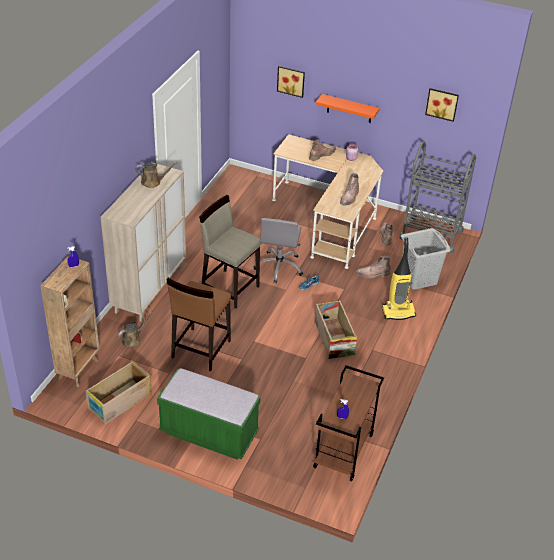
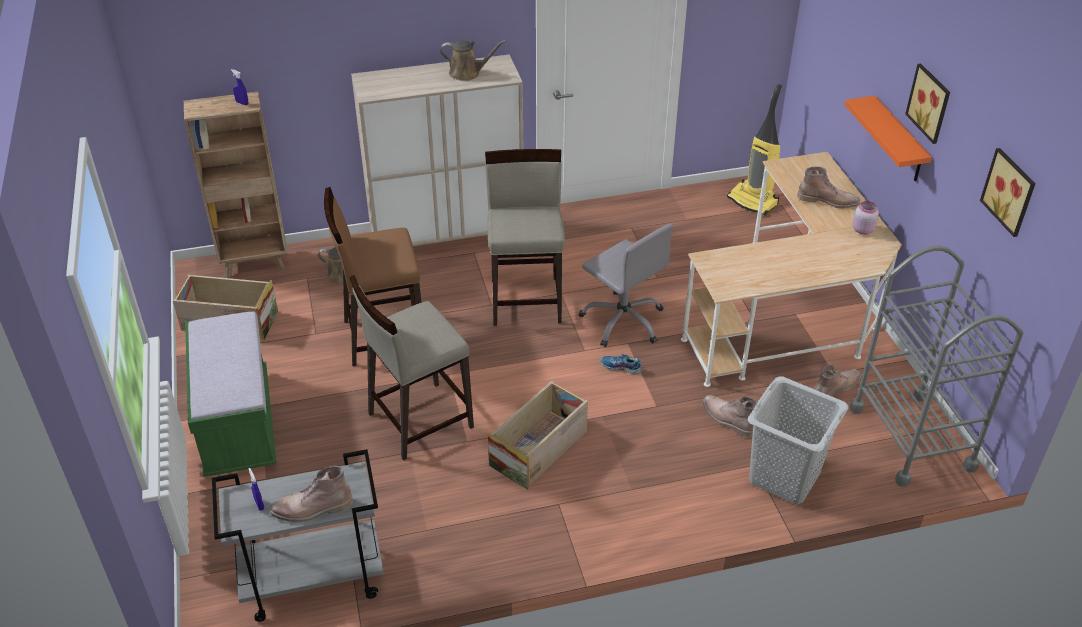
camera: 55 degrees right, 0 degrees up
brown watering can [135,162,177,188] -> brown watering can turned 45 degrees counterclockwise [440,40,506,81]
grey office chair [254,218,303,283] -> grey office chair turned 105 degrees counterclockwise [579,223,673,347]
picture [277,66,305,98] -> picture moved to [905,64,950,144]
brown cart [313,365,384,481] -> grey cart [212,449,384,622]
brown boot [340,173,359,206] -> brown boot moved to [269,466,353,523]
vacuum cleaner [382,237,416,320] -> vacuum cleaner moved to [727,84,782,216]
none -> beige stool [349,275,474,460]

